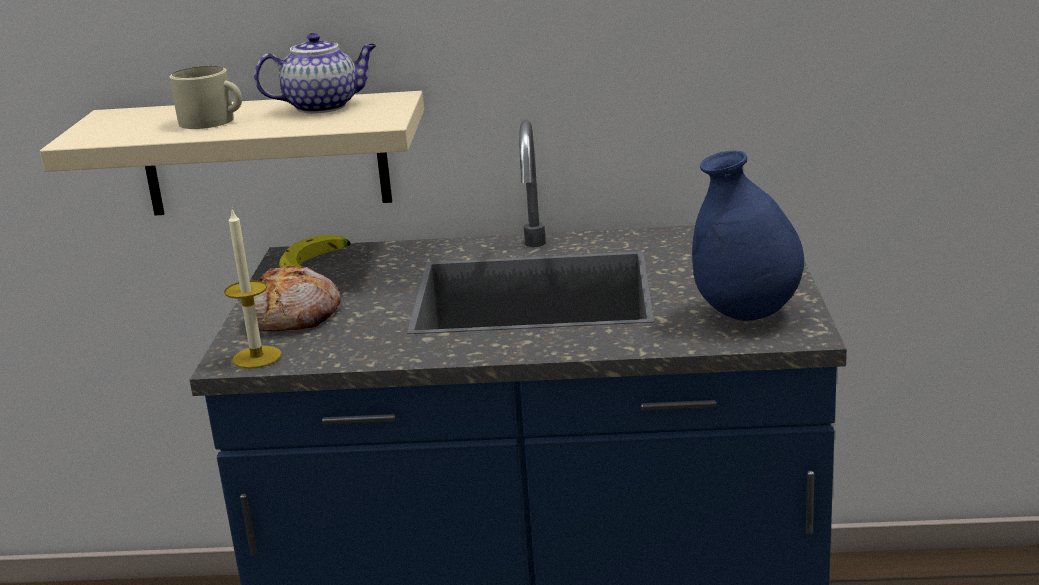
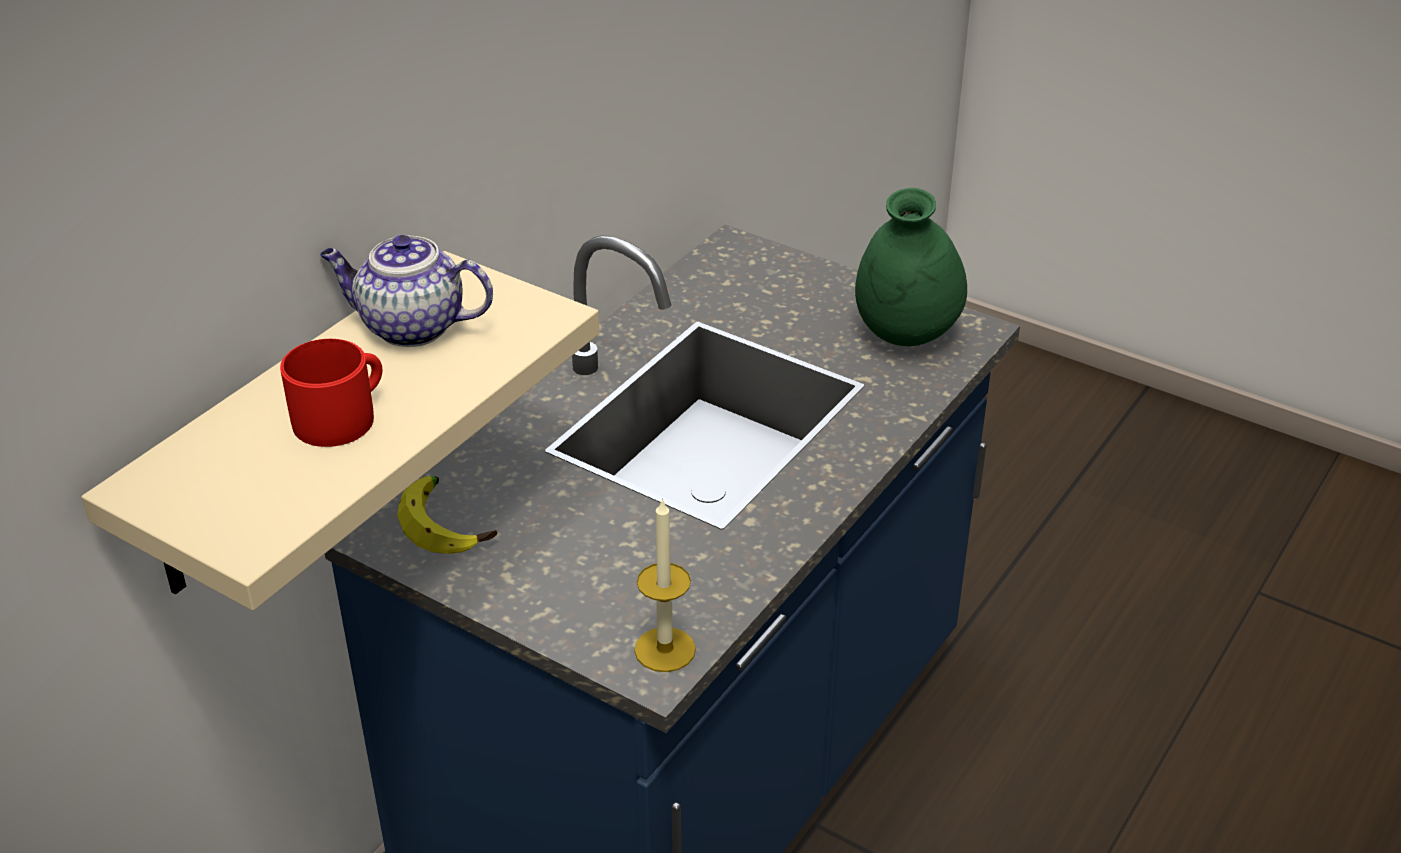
camera: 60 degrees left, 15 degrees up
beige mug [170,66,242,129] -> red mug [280,339,382,447]
bread [243,266,341,331] -> none
teapot [254,33,377,114] -> teapot turned 90 degrees counterclockwise [320,235,493,347]
blue vase [692,150,804,321] -> green vase [855,188,967,347]

